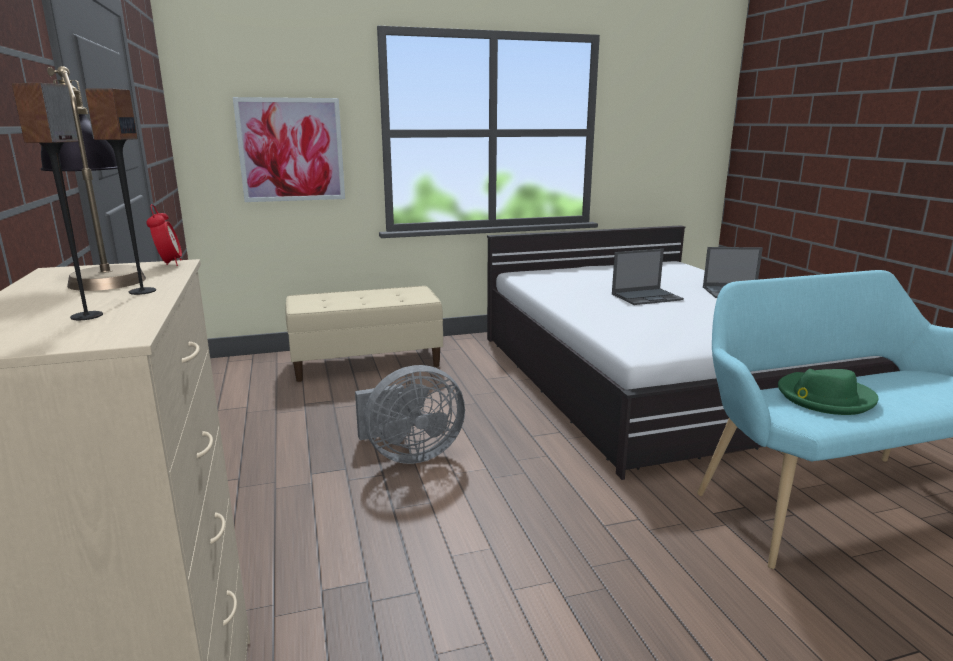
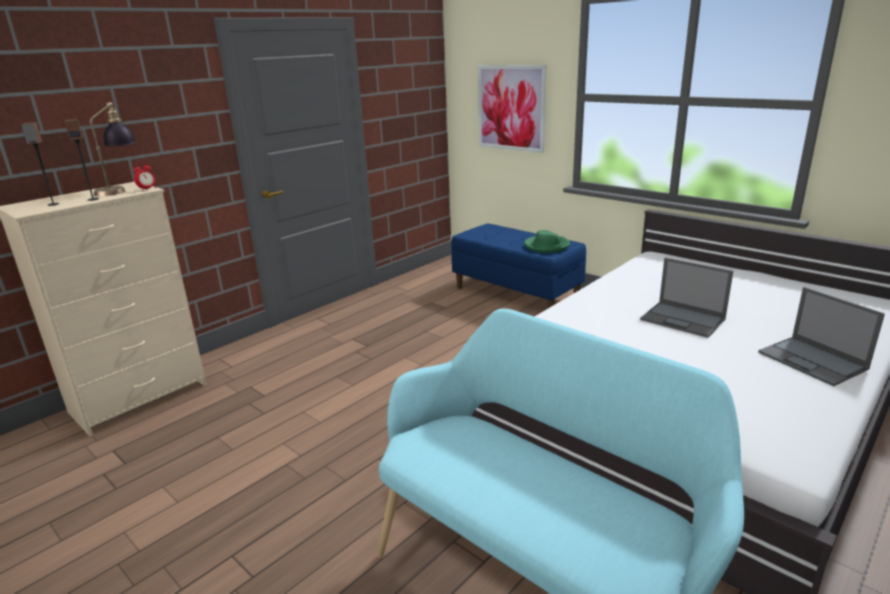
camera: 60 degrees right, 5 degrees up
beige bench [285,286,443,382] -> blue bench [451,223,586,309]
grey fan [355,365,465,464] -> none
green hat [778,369,878,415] -> green hat moved to [524,230,570,253]

